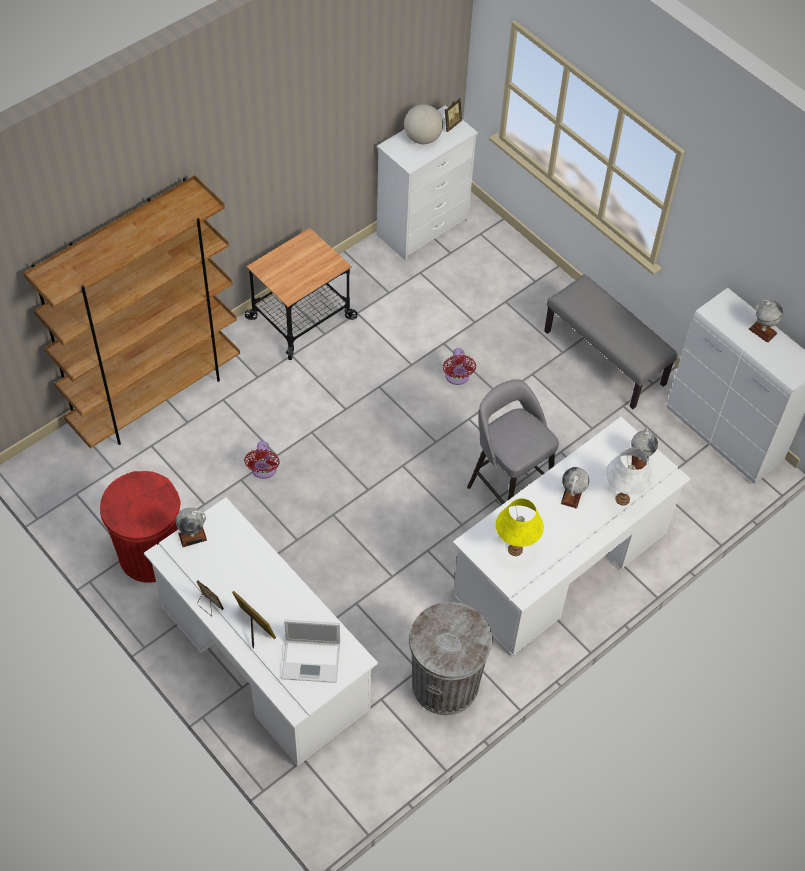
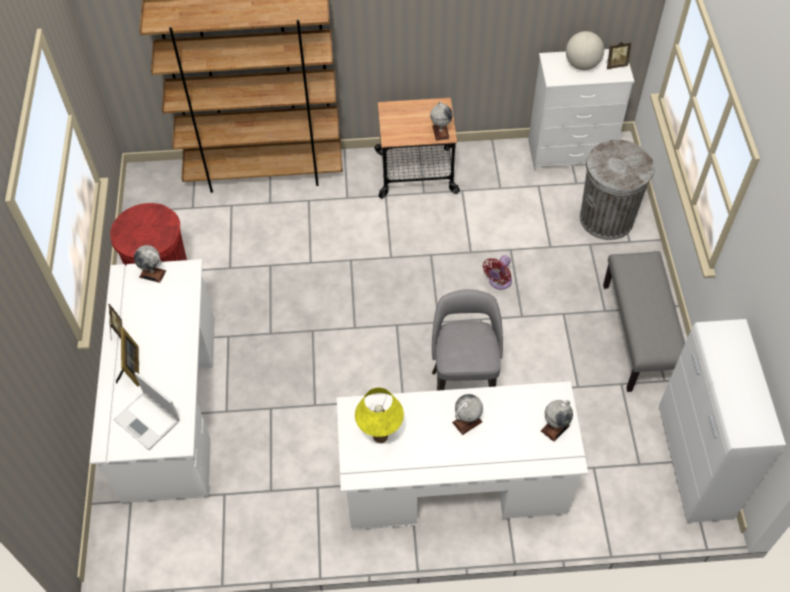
camera: 40 degrees right, 0 degrees up
red fan [244,441,280,479] -> none
grey trash can [409,602,493,715] -> grey trash can moved to [580,140,655,240]
white table lamp [606,448,653,506] -> none
globe [749,300,783,343] -> globe moved to [430,102,453,141]

